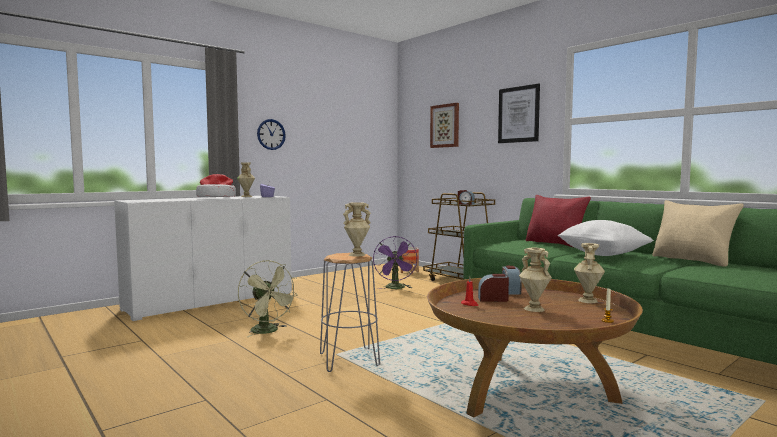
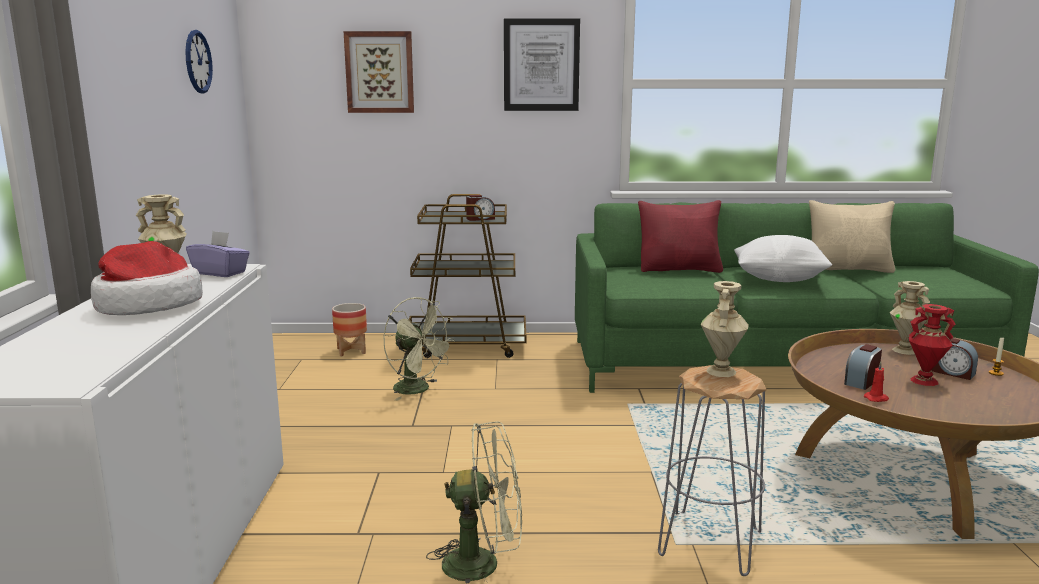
camera: 50 degrees left, 10 degrees up
wall clock [257,119,286,150] -> wall clock moved to [185,30,213,94]
purple fan [373,236,417,289] -> green fan [383,297,456,401]
alarm clock [502,266,522,295] -> alarm clock moved to [931,338,978,380]
beige vase [519,248,552,312] -> red vase [909,304,955,386]

